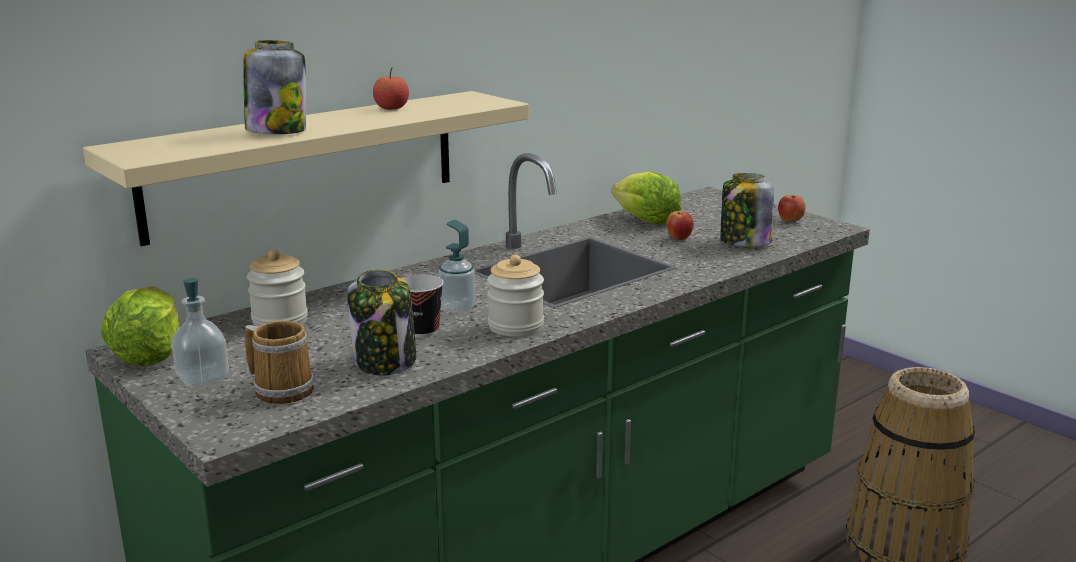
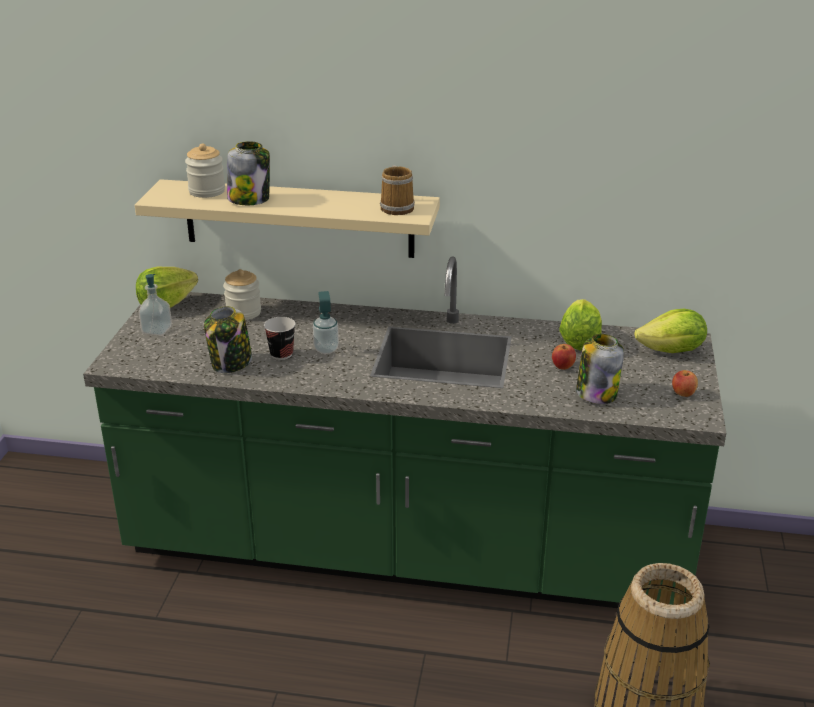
camera: 50 degrees right, 10 degrees up
mug [245,320,314,404] -> mug moved to [380,165,415,215]
apple [373,68,409,110] -> none
jar [487,255,544,337] -> jar moved to [185,143,225,198]
none -> lettuce [634,309,707,353]

